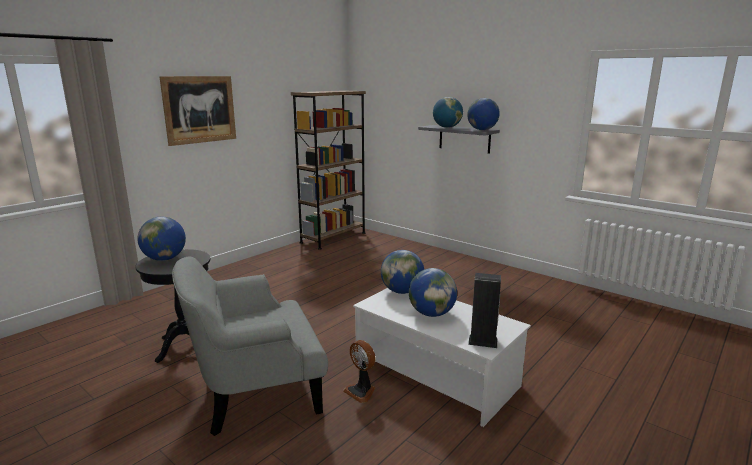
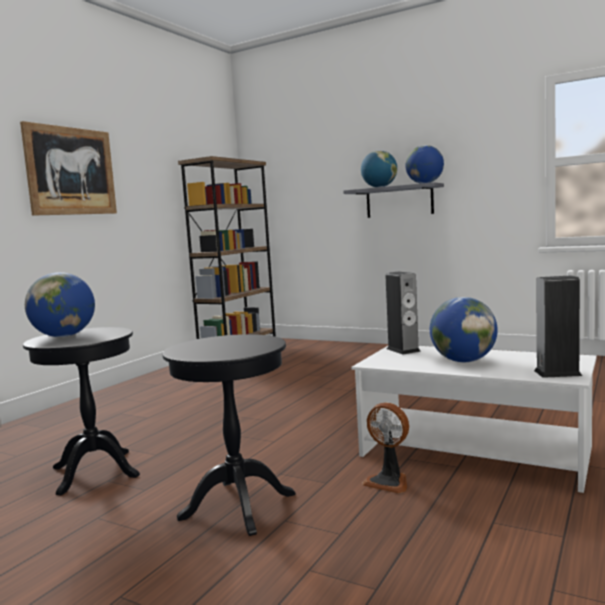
camera: 10 degrees left, 10 degrees down
grey armchair [172,257,328,436] -> black side table [162,334,296,536]
globe [381,250,424,294] -> speaker [386,272,421,355]

